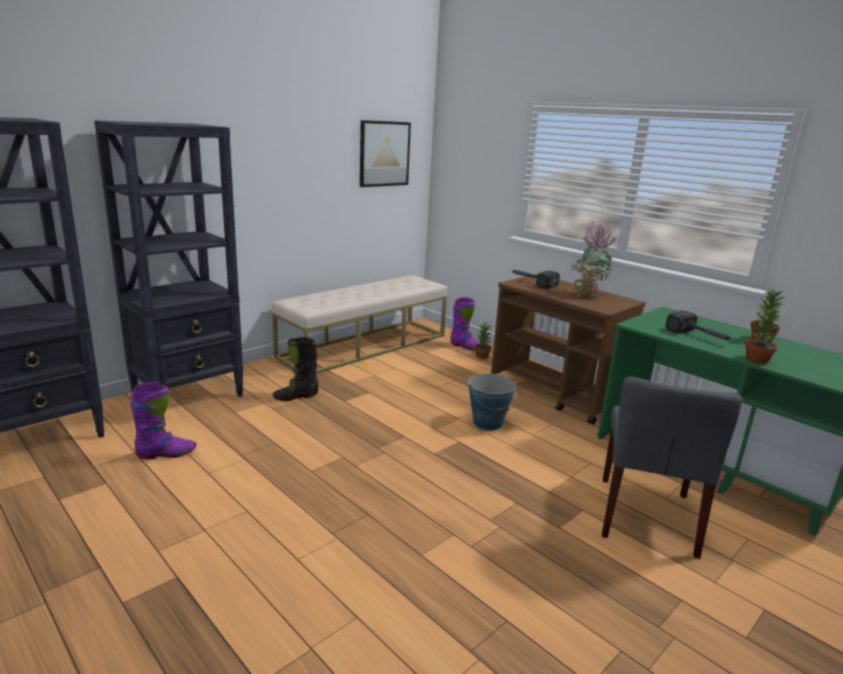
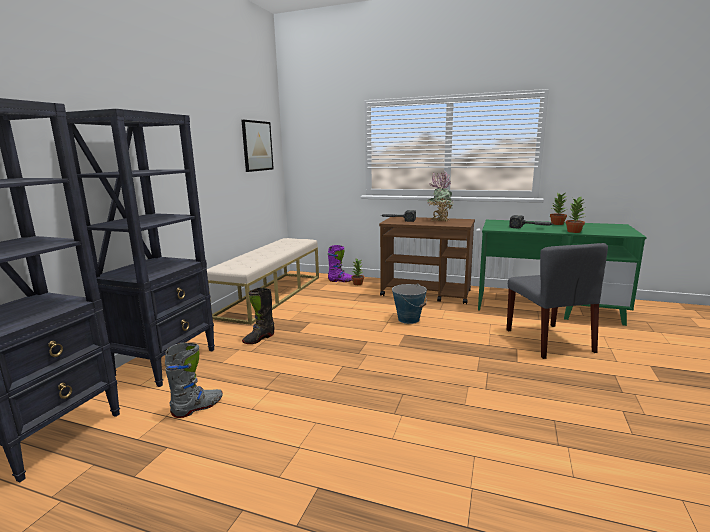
camera: 25 degrees left, 5 degrees down
purple boot [130,382,196,459] -> grey boot [165,342,223,418]

